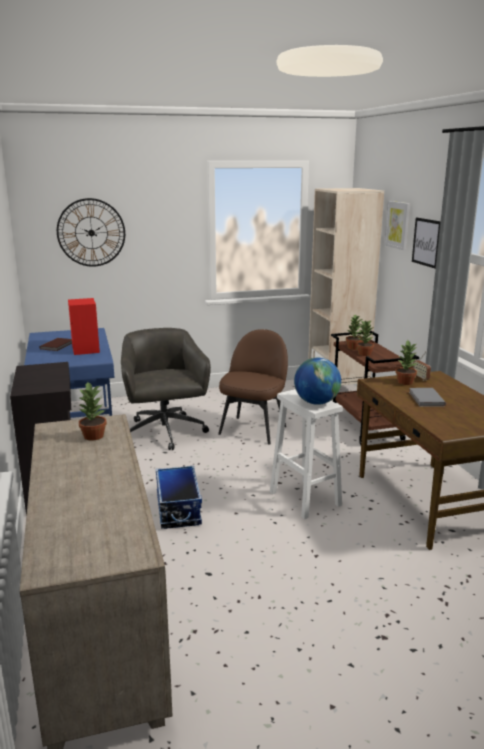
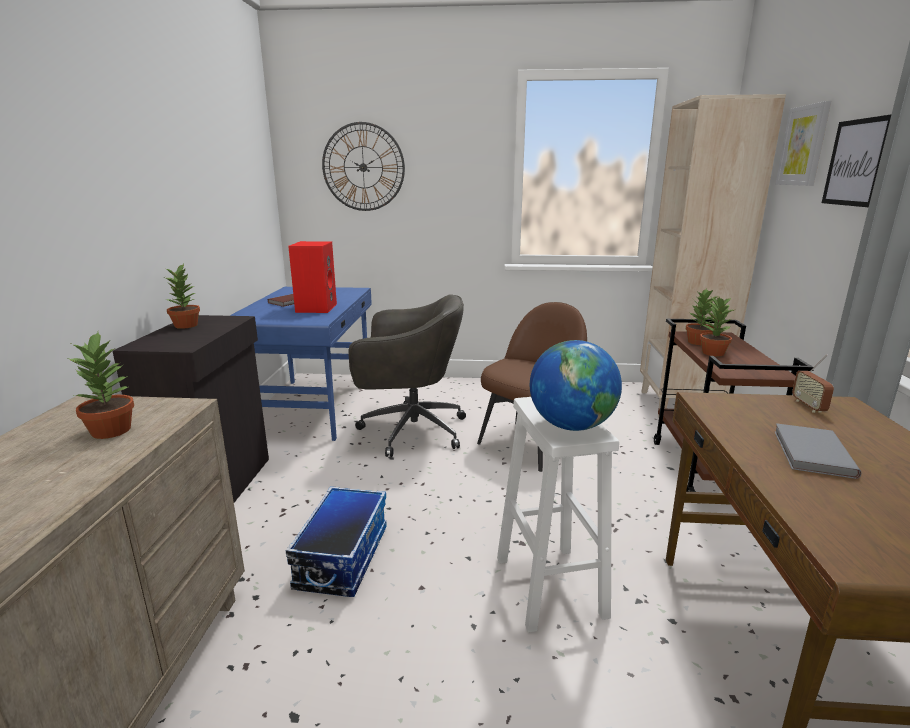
camera: 20 degrees right, 0 degrees up
grey office chair [121,328,211,450] -> grey office chair turned 90 degrees clockwise [348,294,466,457]
potted plant [396,341,417,385] -> potted plant moved to [166,263,200,329]

